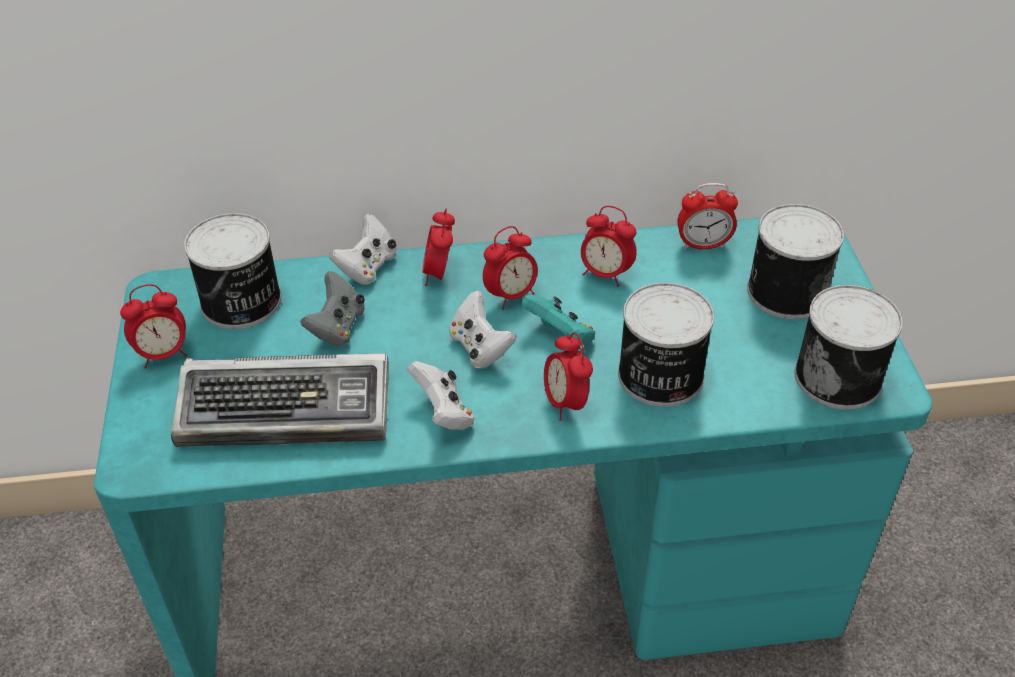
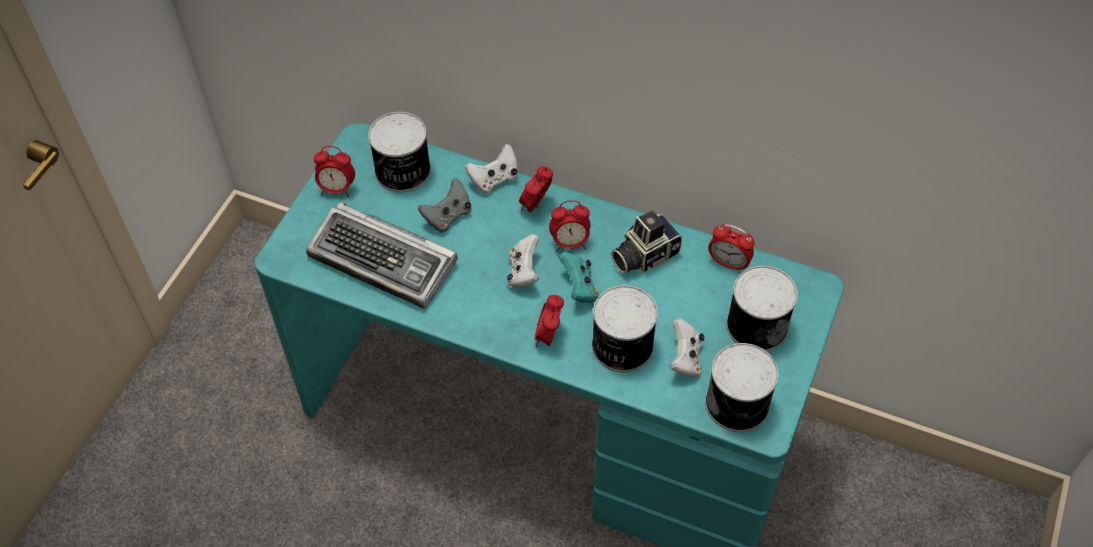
camera: 30 degrees right, 10 degrees up
white game controller [407,361,474,430] -> white game controller moved to [669,318,704,378]
alarm clock [581,206,637,287] -> camera [611,211,682,273]

